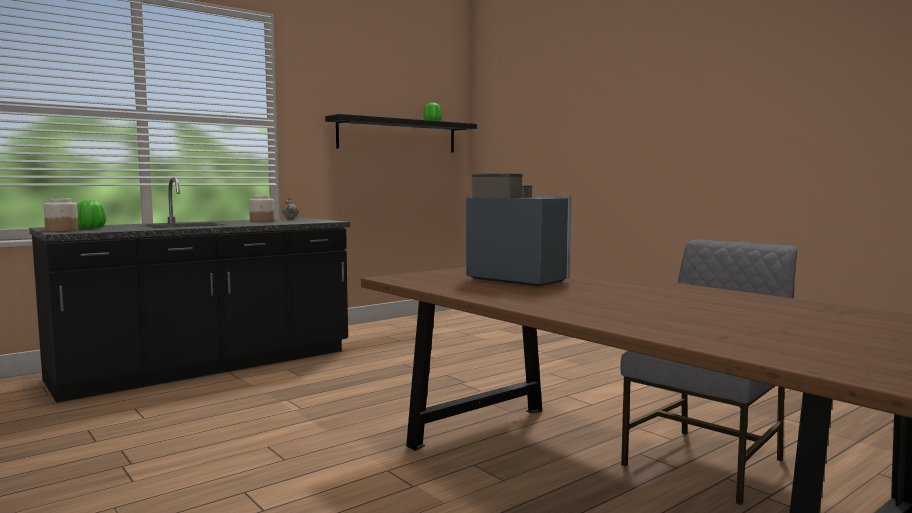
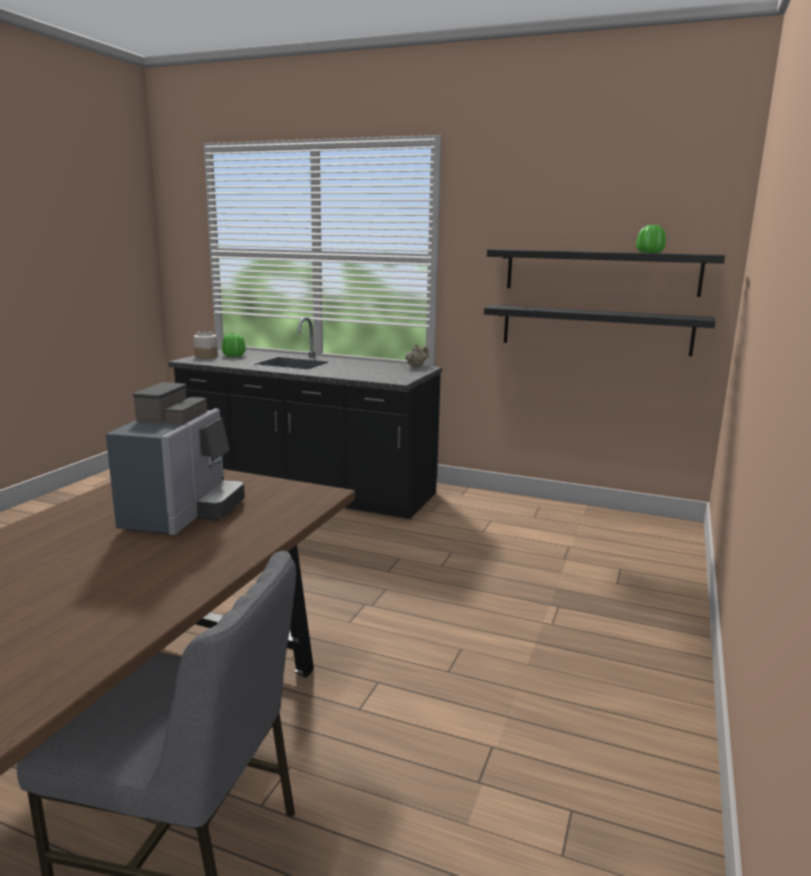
camera: 60 degrees right, 10 degrees up
jar [249,196,274,222] -> none
none -> black shelf [484,305,716,356]

